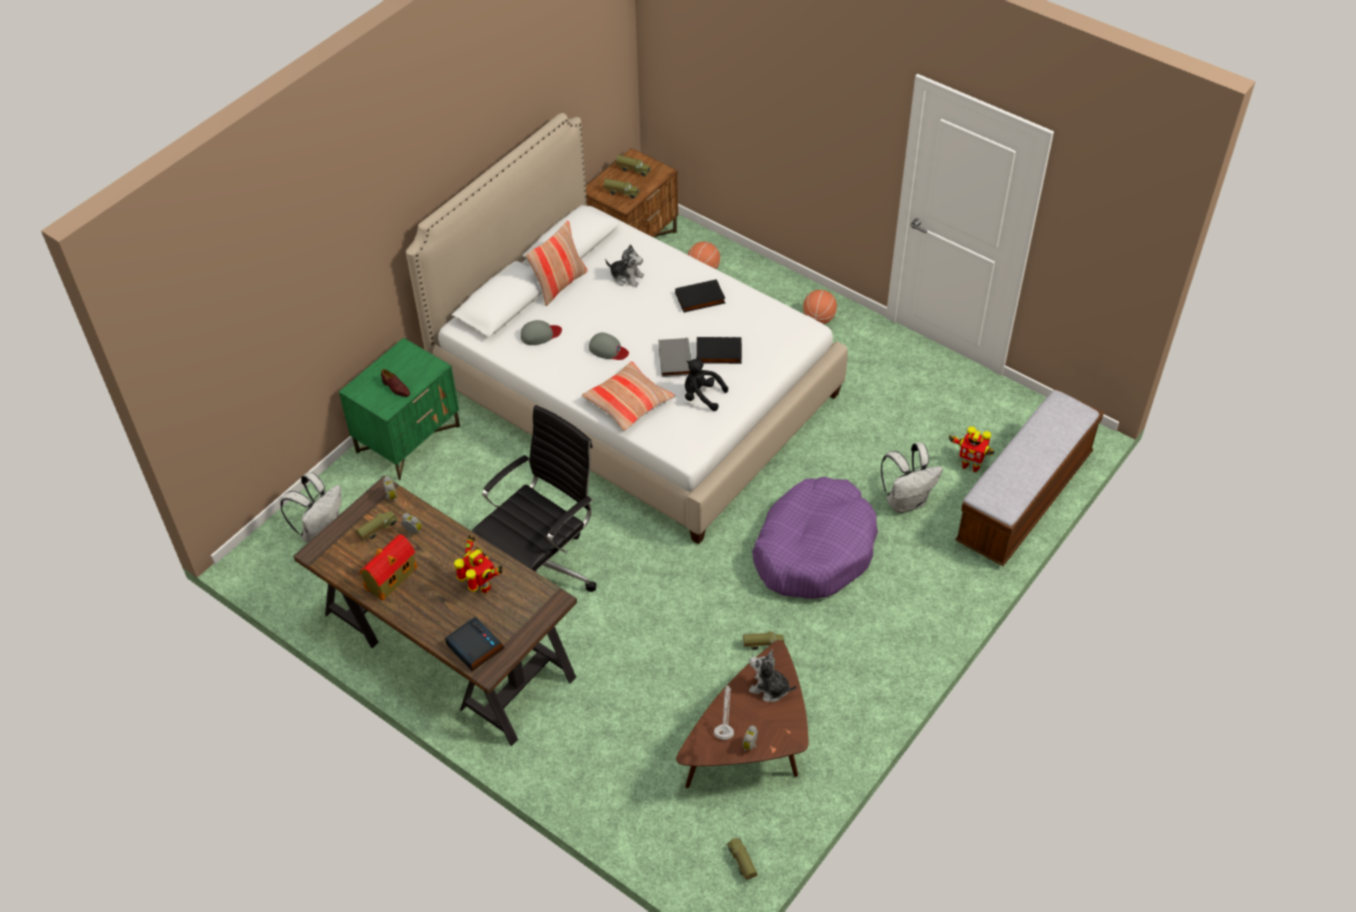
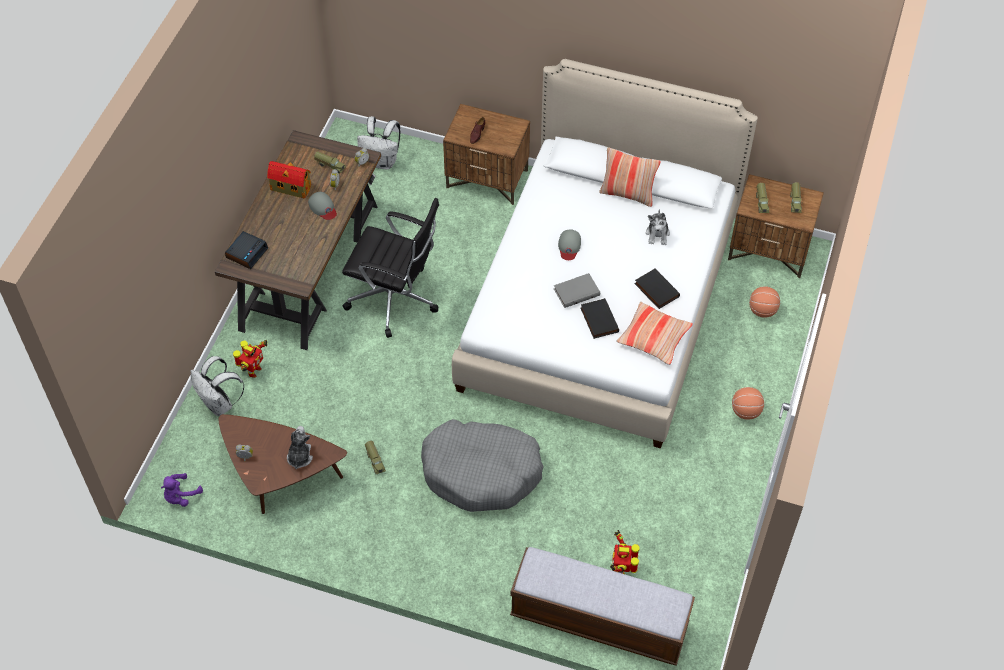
camera: 70 degrees right, 5 degrees up
green nightstand [339,338,460,480] -> brown nightstand [443,104,530,205]
toy robot [454,535,503,593] -> toy robot moved to [233,340,268,378]
grey cap [521,320,562,345] -> grey cap moved to [308,192,337,220]
pillow [582,361,675,431] -> pillow moved to [616,302,693,365]
black plush toy [685,359,728,411] -> none
grey table lamp [714,686,734,740] -> none
toy truck [727,838,757,880] -> purple plush toy [161,473,203,507]
purple dog bed [752,477,878,599] -> grey dog bed [421,419,544,512]
white backpack [881,443,943,513] -> white backpack moved to [190,356,244,416]

